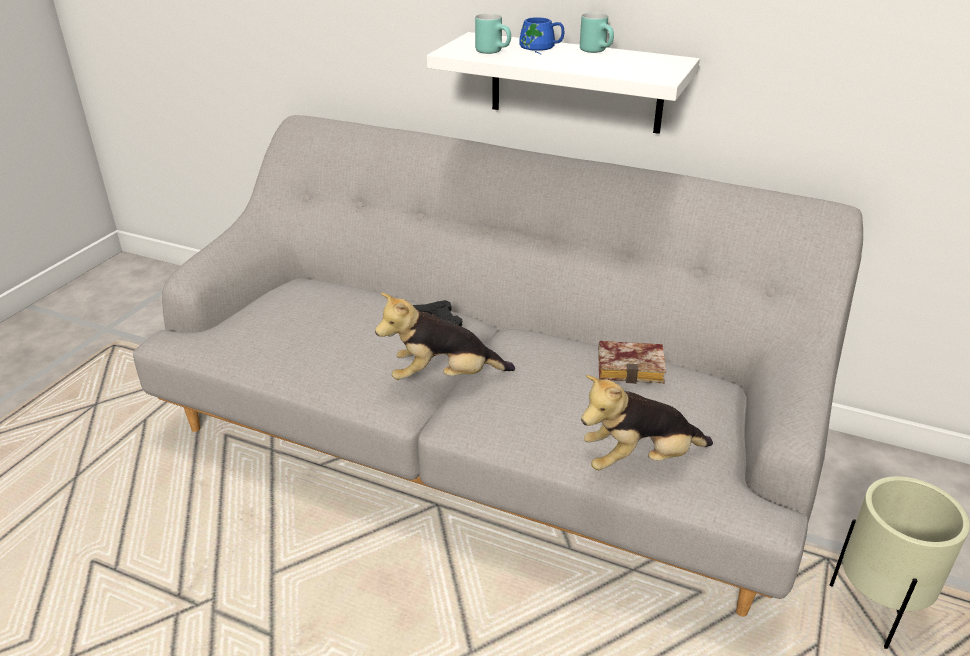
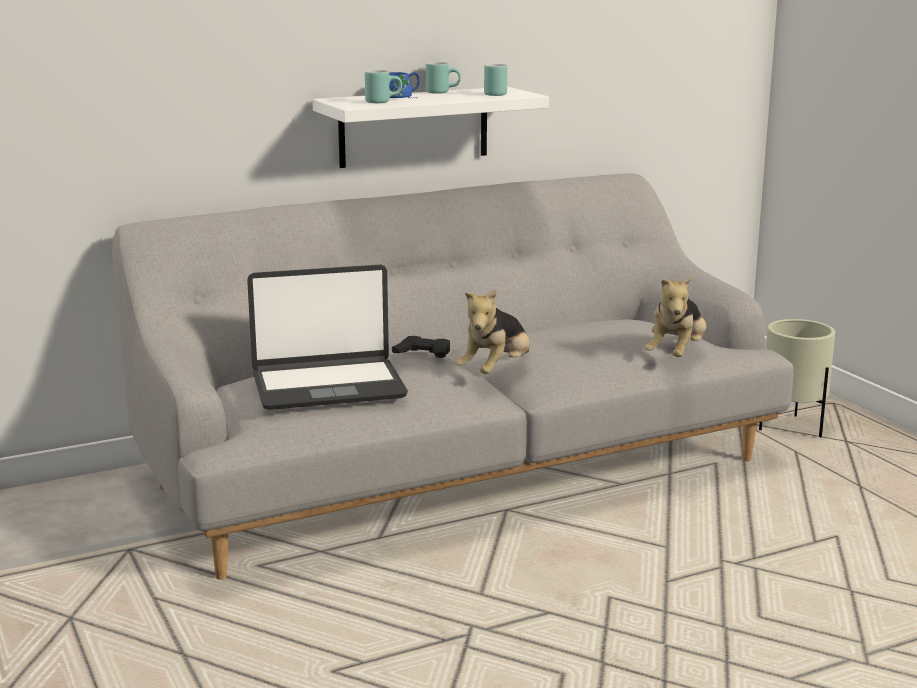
camera: 50 degrees left, 15 degrees down
book [598,341,666,384] -> none
none -> laptop [247,265,408,410]
none -> turquoise mug [484,64,507,96]

